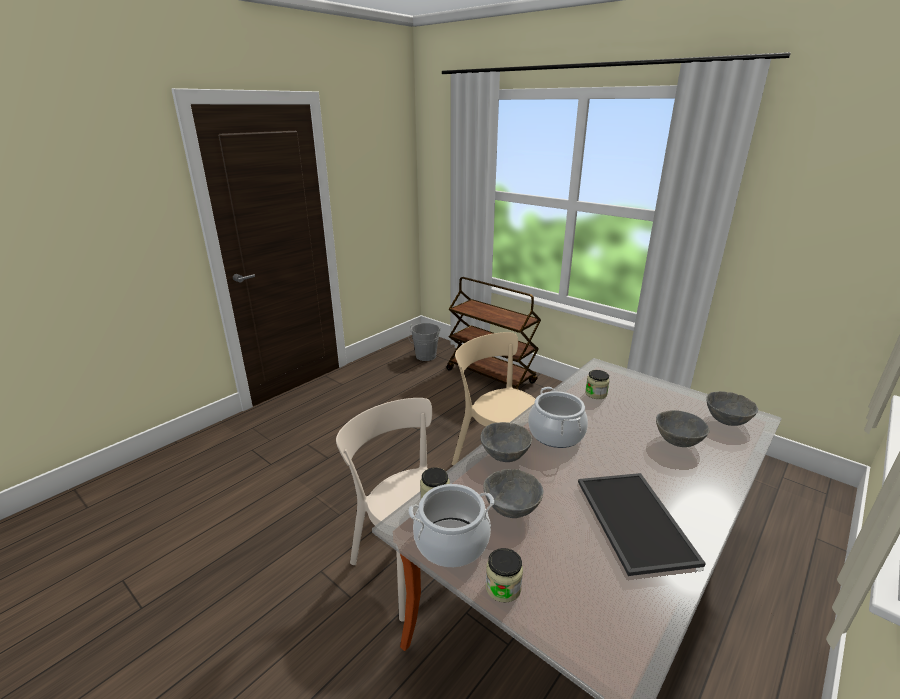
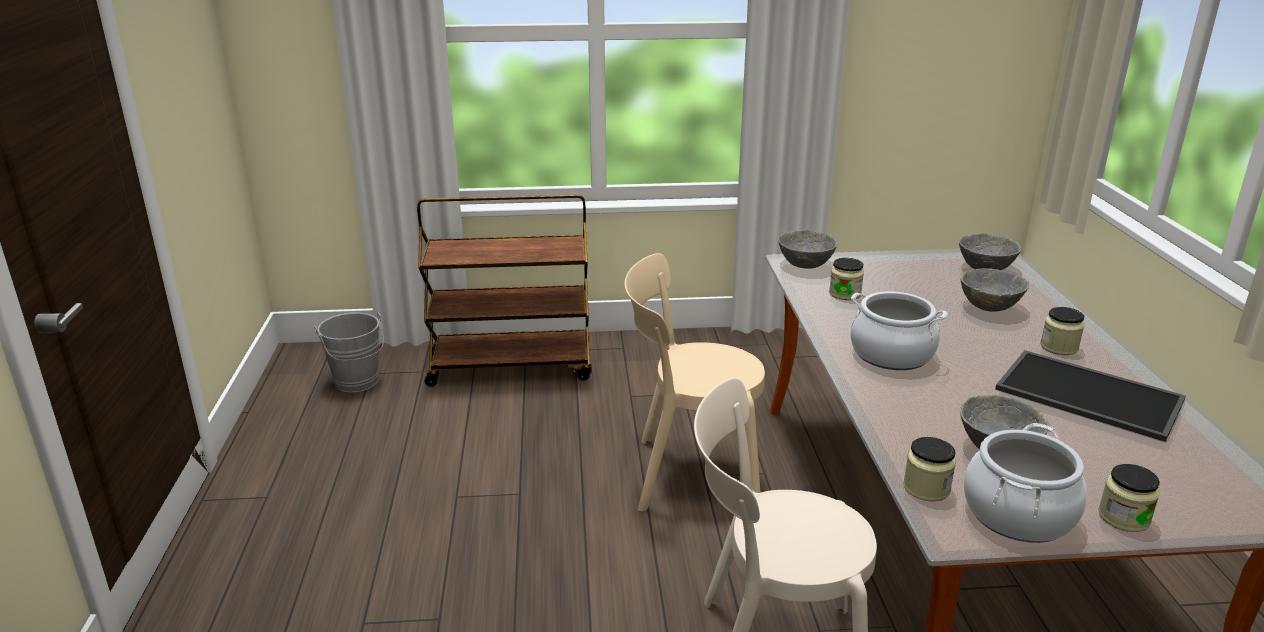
camera: 45 degrees left, 0 degrees up
grey bowl [480,422,532,462] -> grey bowl moved to [778,230,837,269]
none -> jar [1040,307,1084,355]

